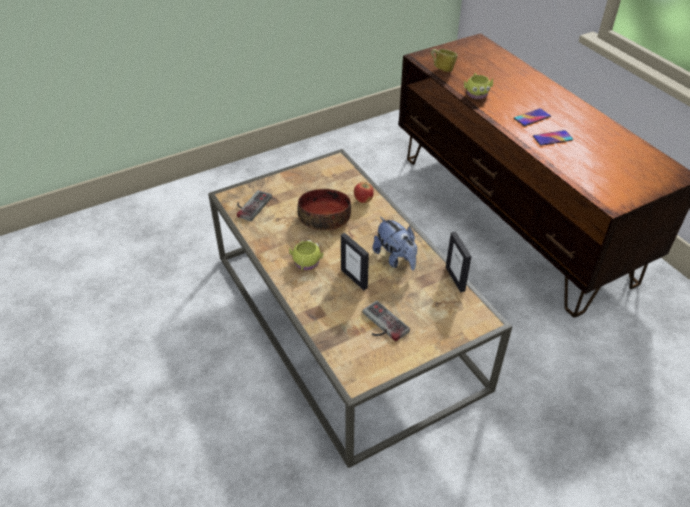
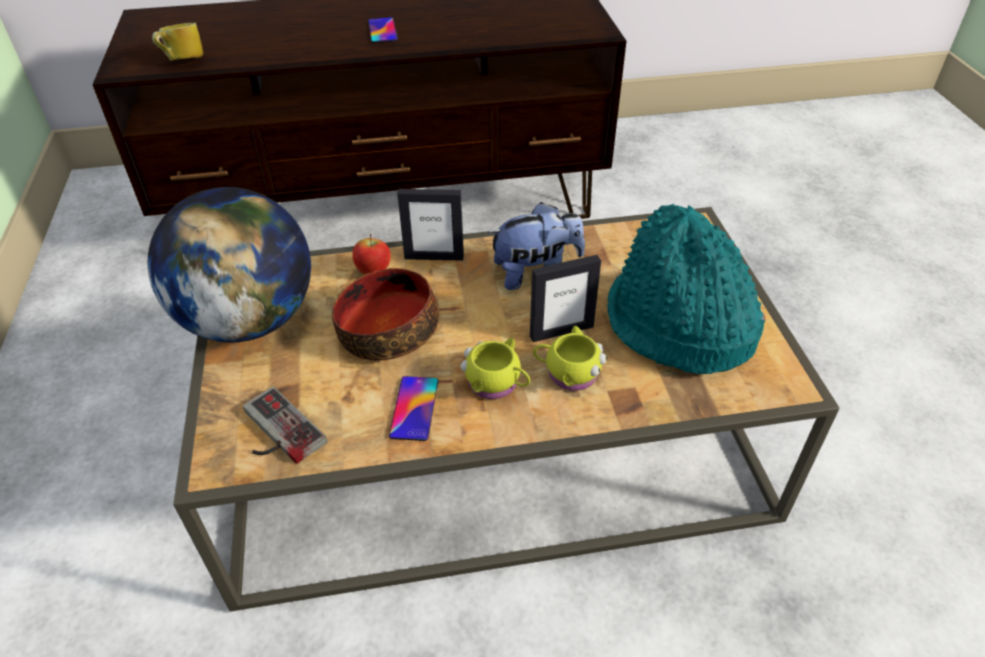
camera: 70 degrees left, 0 degrees up
game controller [363,300,410,342] -> turquoise hat [607,204,766,374]
picture frame [446,231,472,293] -> picture frame moved to [397,189,464,261]
yellow mug [464,73,493,99] -> yellow mug moved to [533,326,607,391]
phone [533,130,573,146] -> phone moved to [389,376,438,441]
none -> globe [148,187,311,342]

